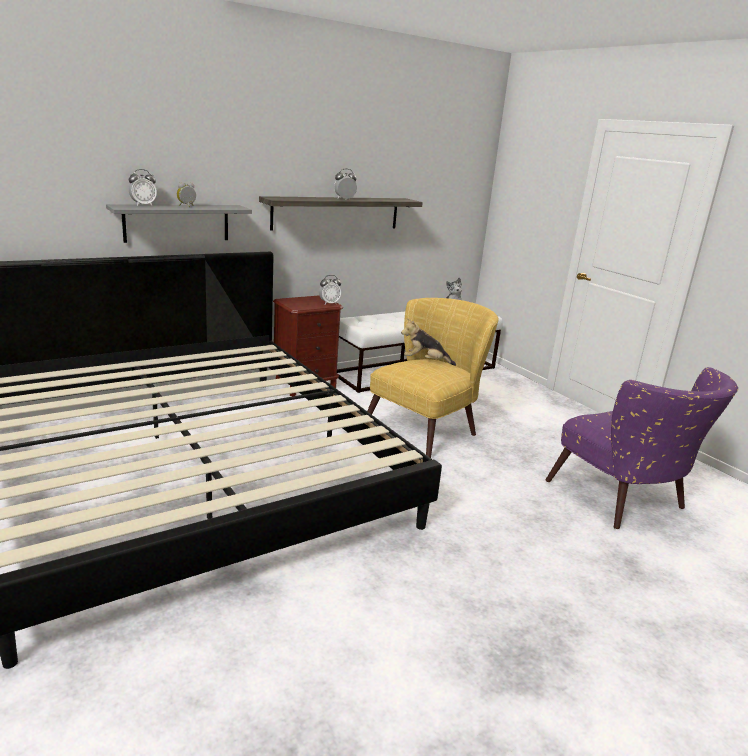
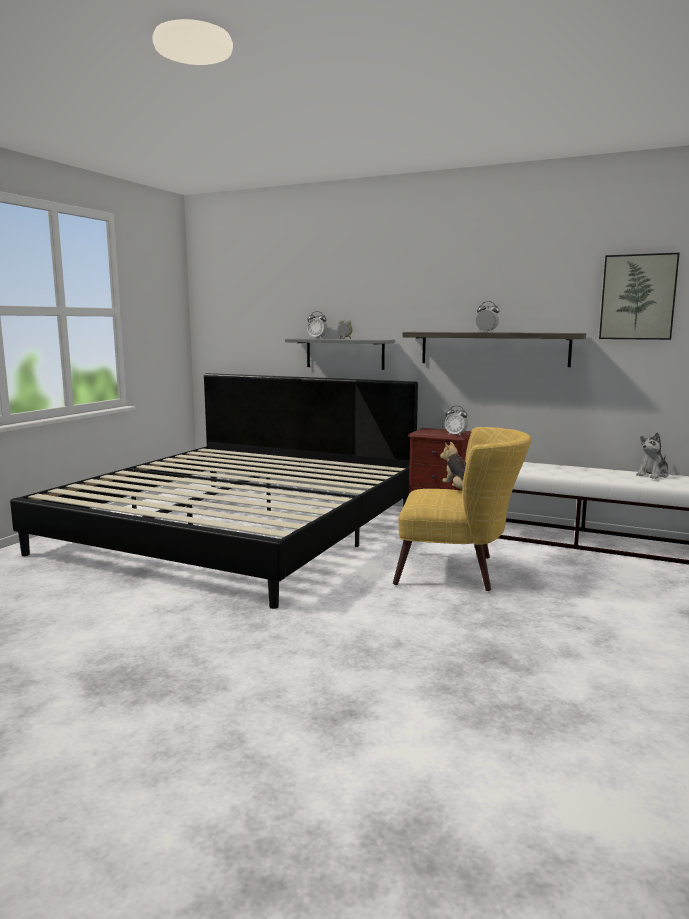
camera: 60 degrees right, 10 degrees down
purple armchair [546,367,738,529] -> none
none -> picture [599,253,680,340]

